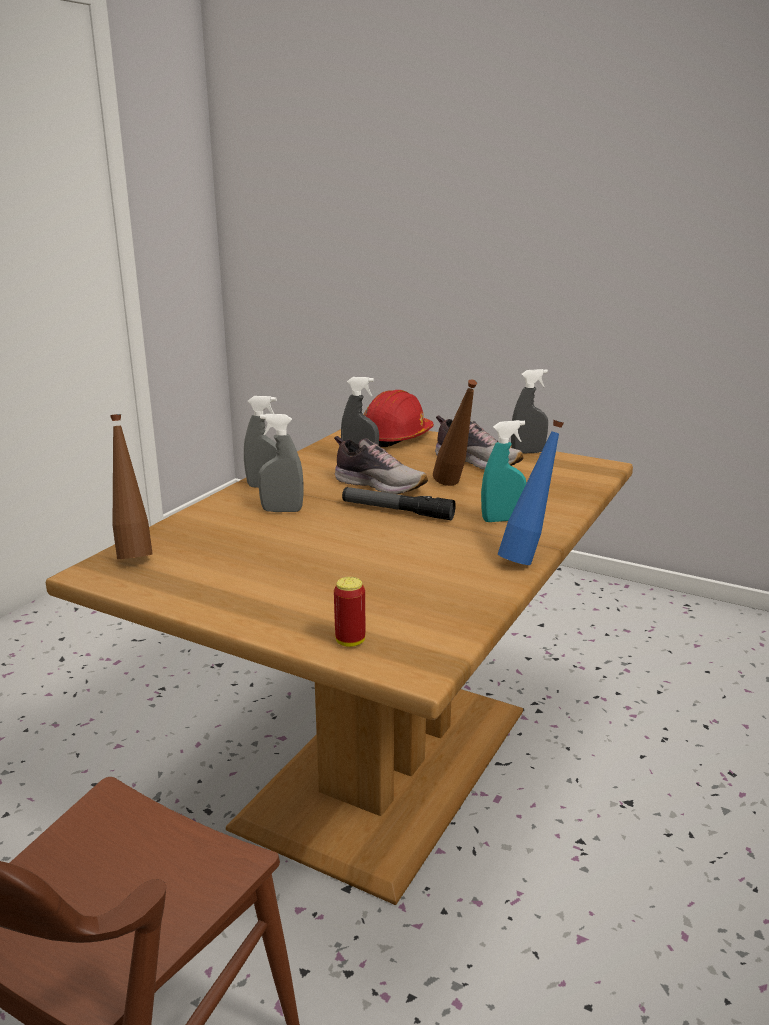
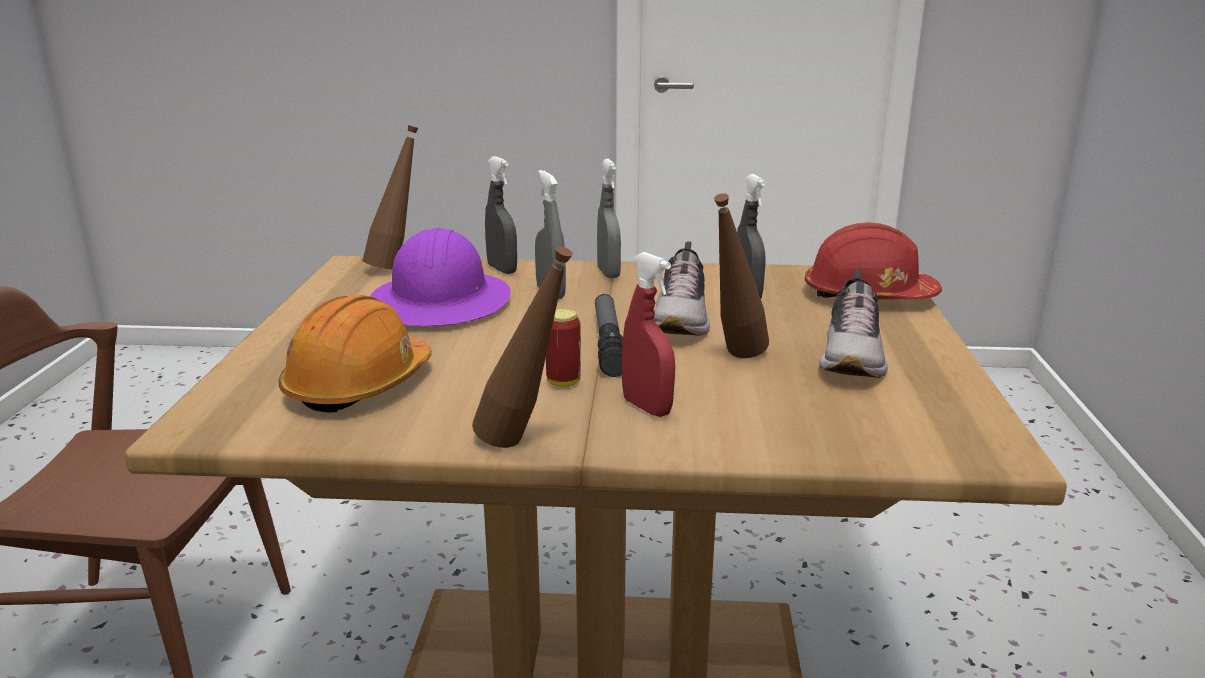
camera: 65 degrees right, 0 degrees up
can [334,577,365,647] -> can moved to [546,309,581,387]
turquoise spray bottle [481,420,526,522] -> red spray bottle [622,252,675,417]
blue bottle [498,420,564,565] -> brown bottle [472,247,573,448]
grey spray bottle [511,369,548,454] -> grey spray bottle moved to [485,156,517,274]
none -> orange hard hat [279,295,432,413]
none -> purple hard hat [370,228,511,326]

